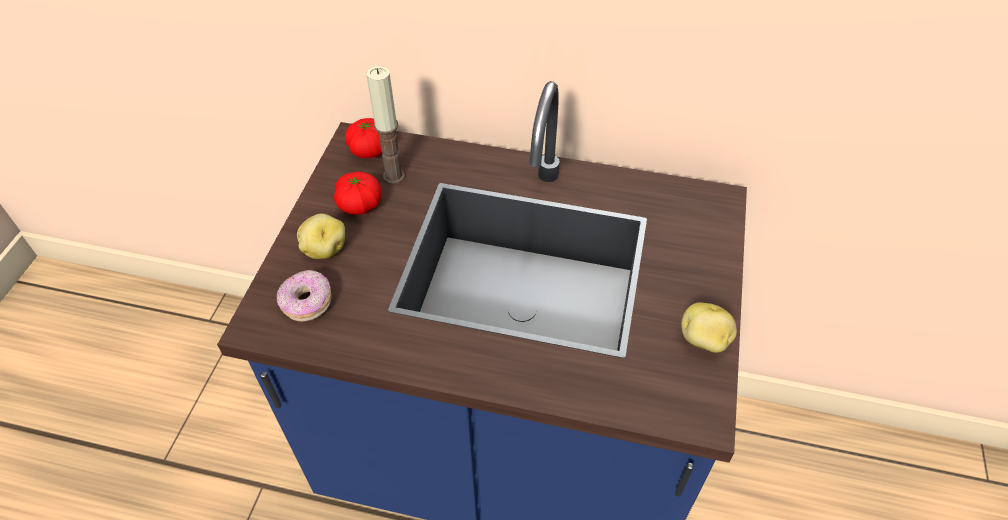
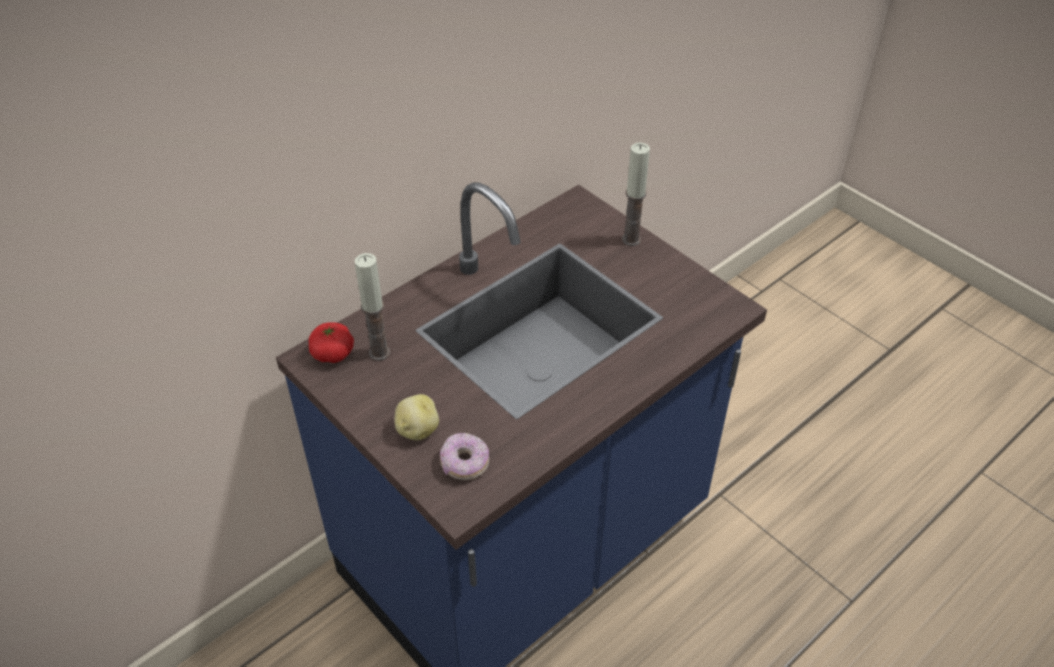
camera: 55 degrees left, 5 degrees down
tomato [334,171,382,215] -> none
potato [681,303,737,353] -> none
none -> candle [622,142,650,246]

